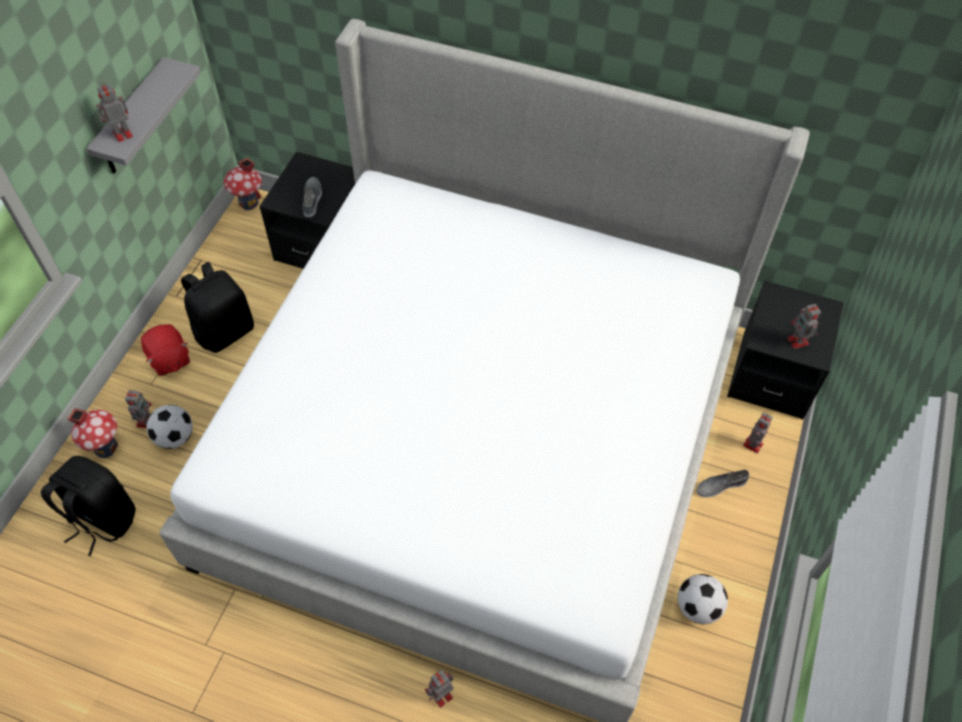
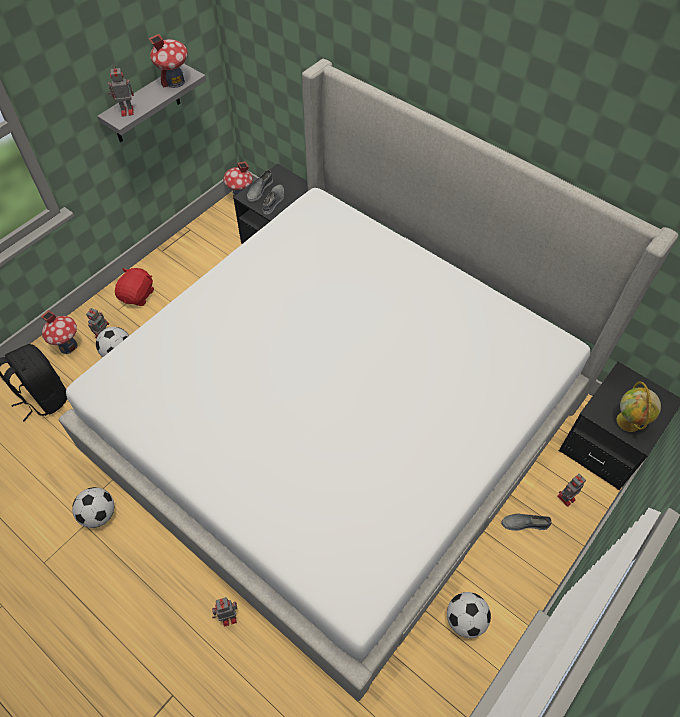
camera: 20 degrees right, 0 degrees up
red plush toy [141,324,190,376] -> red plush toy turned 150 degrees counterclockwise [115,268,154,306]
black backpack [181,262,254,353] -> none
toy robot [788,304,821,349] -> globe [617,381,661,432]
none -> football [72,487,114,528]
none -> toy house [149,34,188,88]
none -> grey shoe [247,170,273,202]

